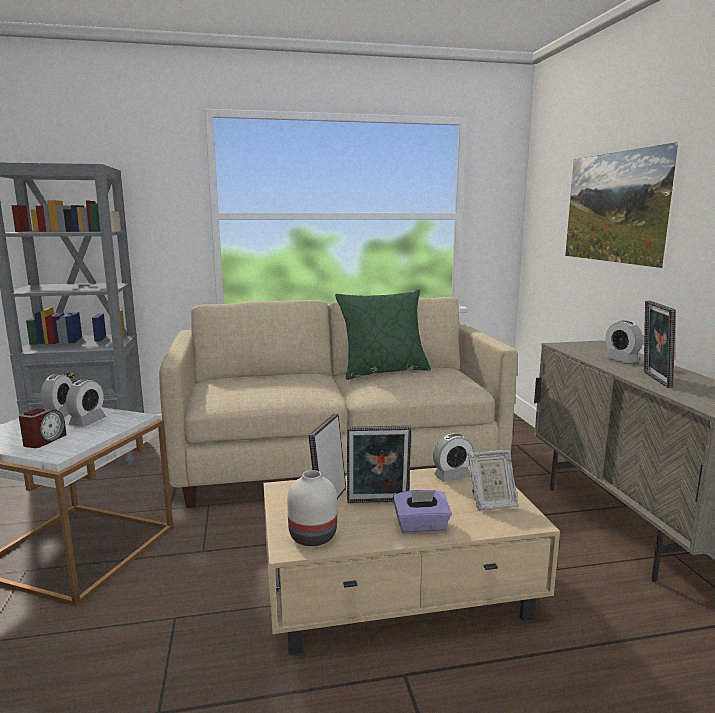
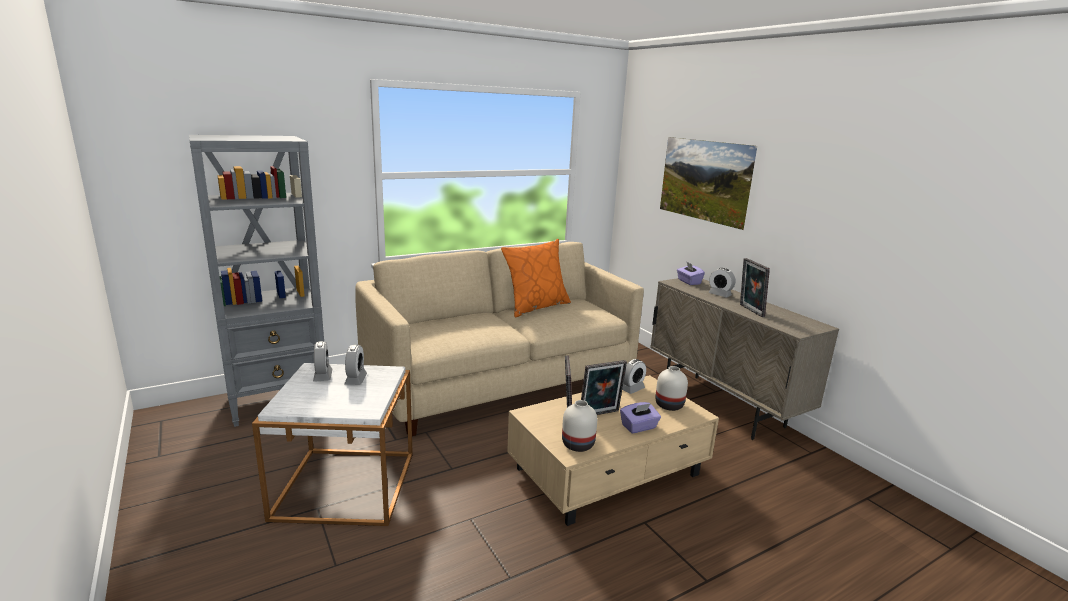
camera: 20 degrees left, 5 degrees up
alarm clock [19,408,67,448] -> none
green pillow [335,289,431,380] -> orange pillow [501,239,571,317]
picture frame [468,450,518,511] -> white vase [655,366,688,411]
none -> purple tissue box [677,261,705,285]

